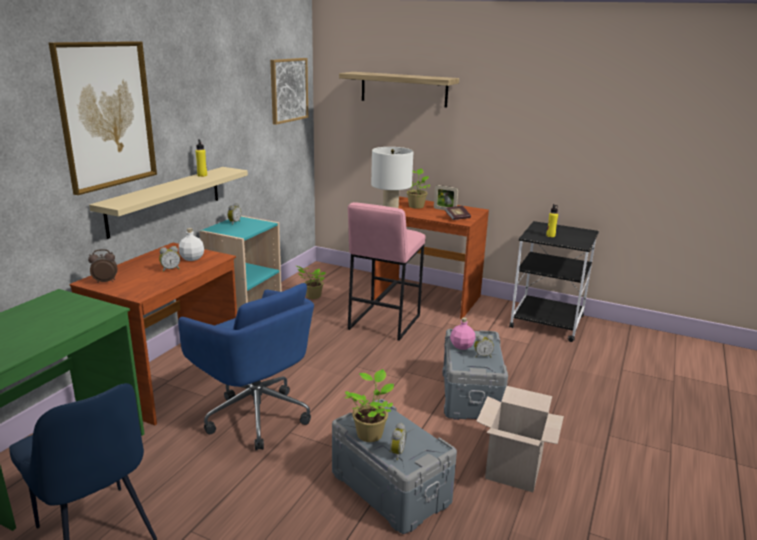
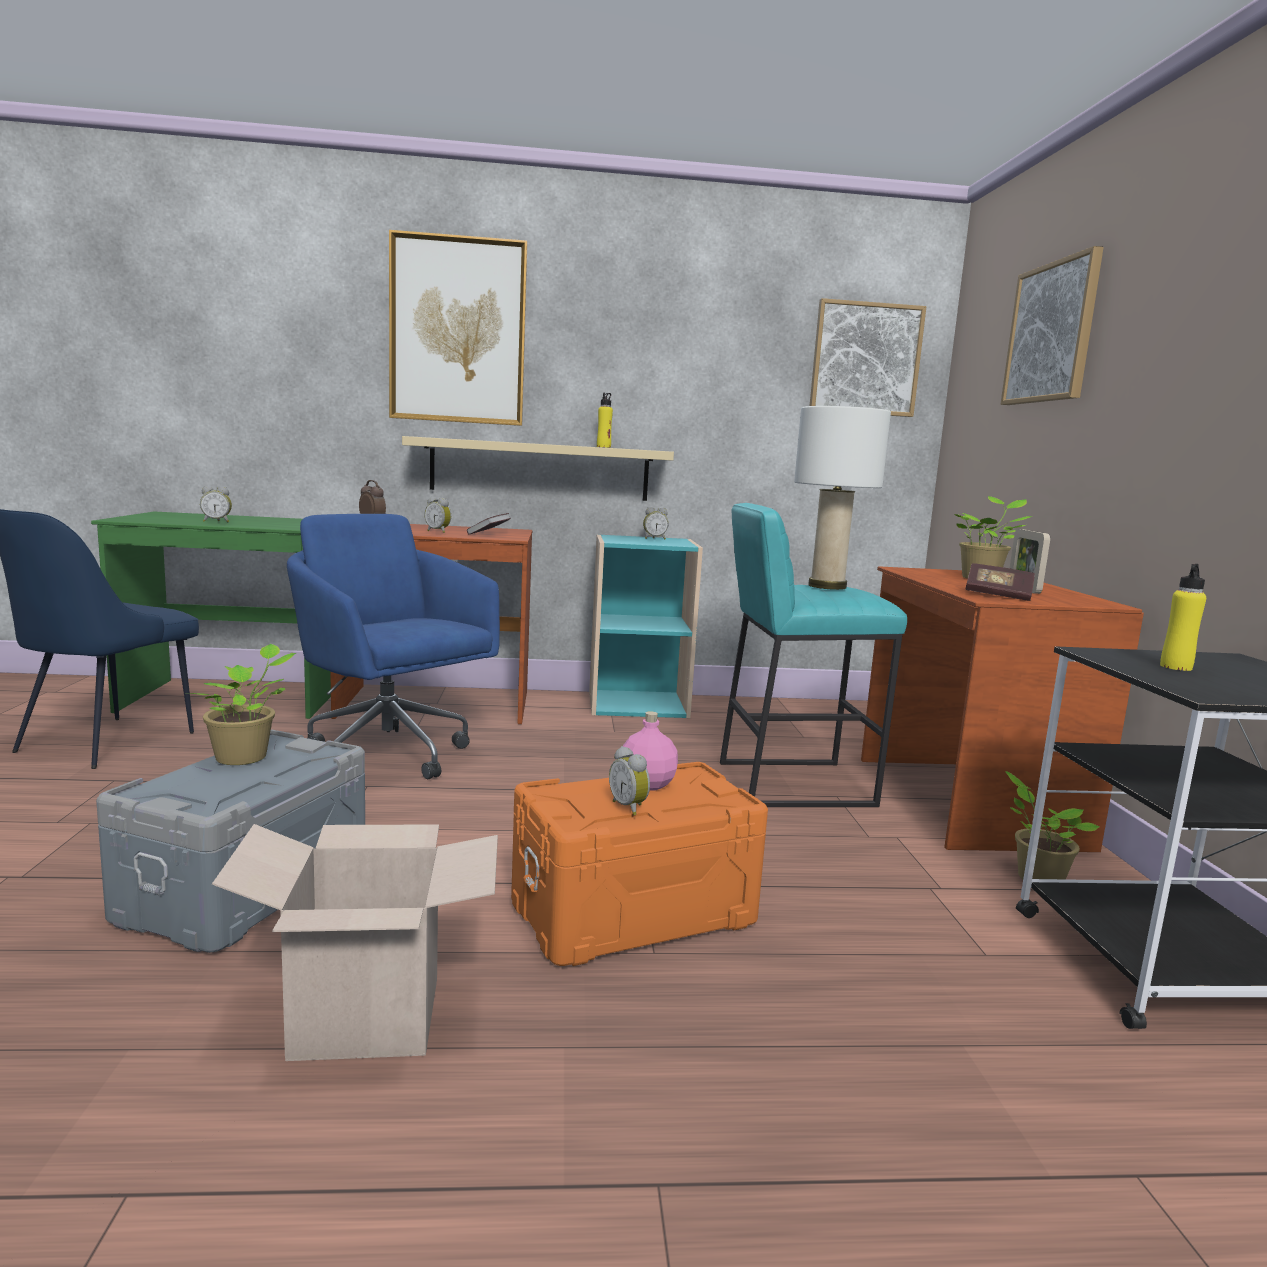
camera: 60 degrees right, 10 degrees down
blue office chair [178,283,314,450] -> blue office chair turned 120 degrees clockwise [287,514,500,779]
white bottle [179,228,204,261] -> book [467,513,511,534]
potted plant [297,266,326,299] -> potted plant moved to [1005,771,1099,879]
shelf [339,72,459,108] -> picture [1001,246,1104,405]
pink stool [348,202,426,341] -> turquoise stool [720,503,907,807]
alarm clock [389,423,407,460] -> alarm clock moved to [200,486,232,522]
grey storage box [442,329,508,420] -> orange storage box [511,762,768,966]

